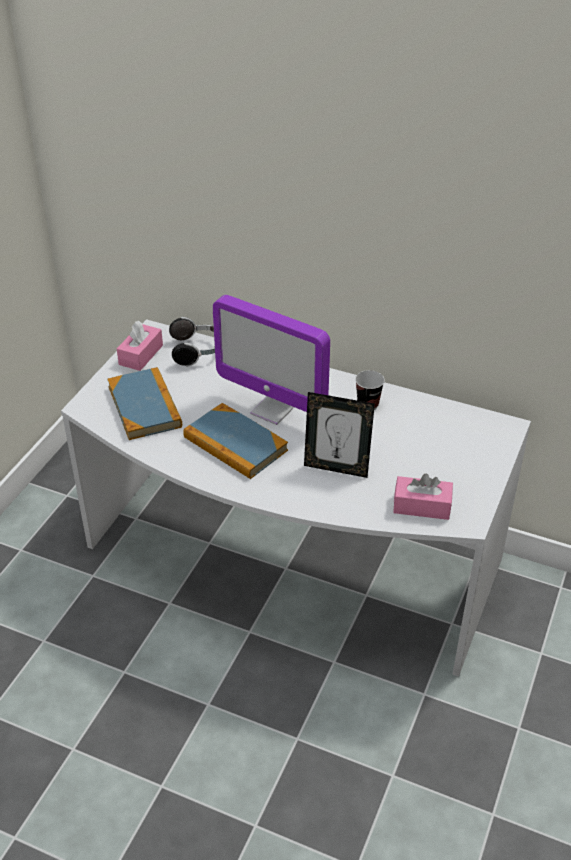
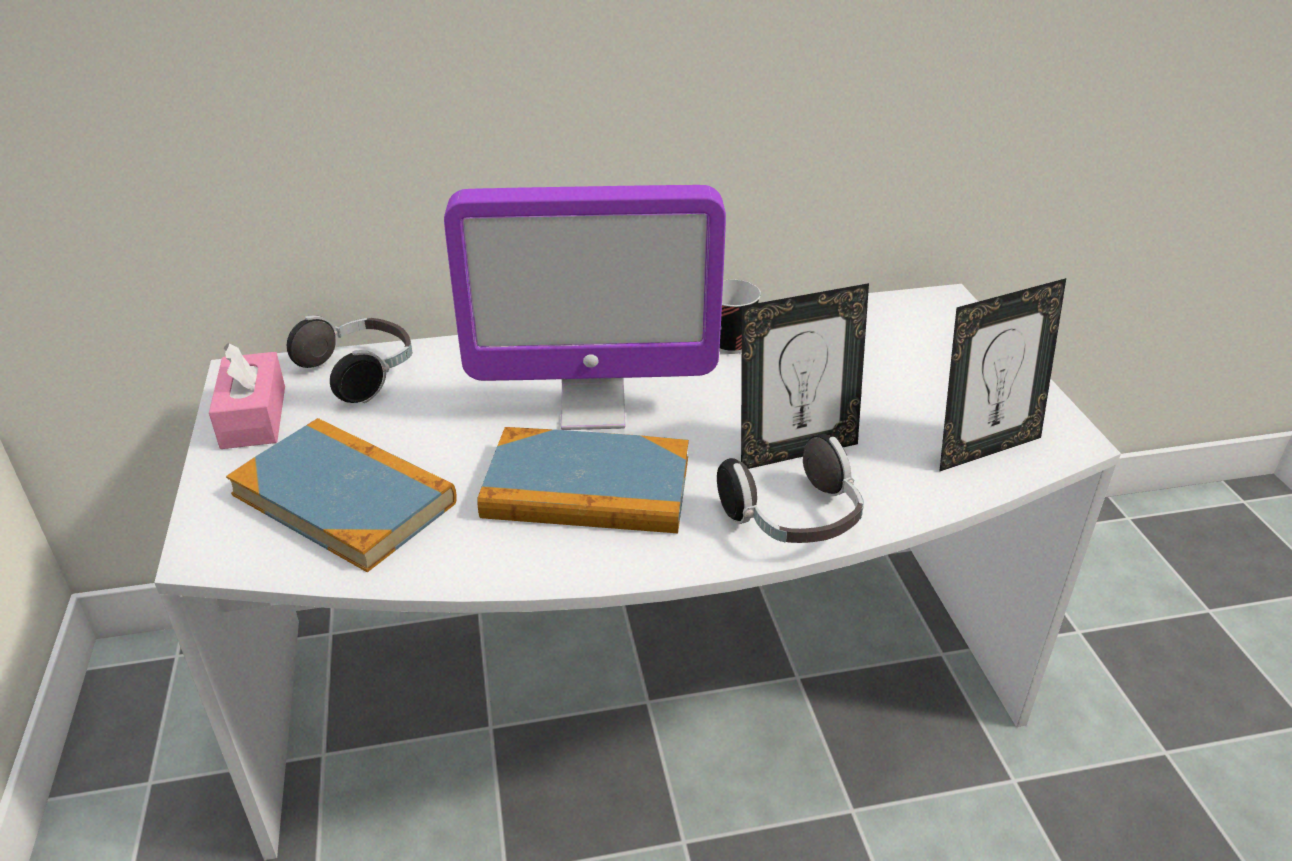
camera: 35 degrees left, 5 degrees down
pink tissue box [393,474,453,520] -> picture frame [939,278,1066,472]
none -> headphones [717,434,864,543]

